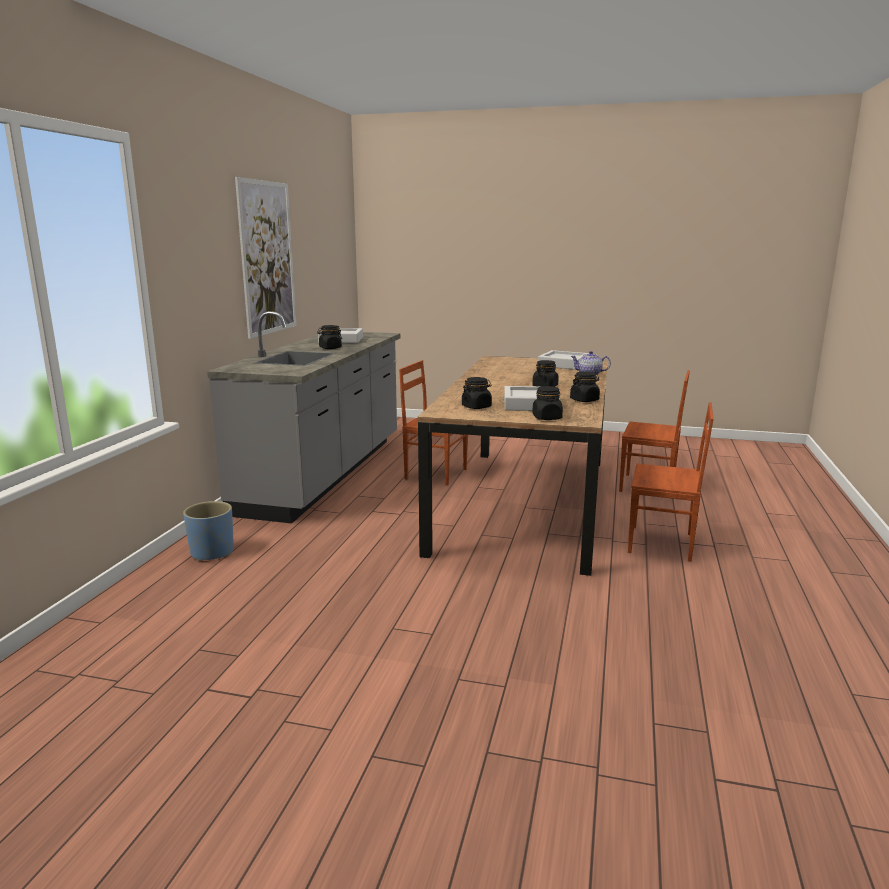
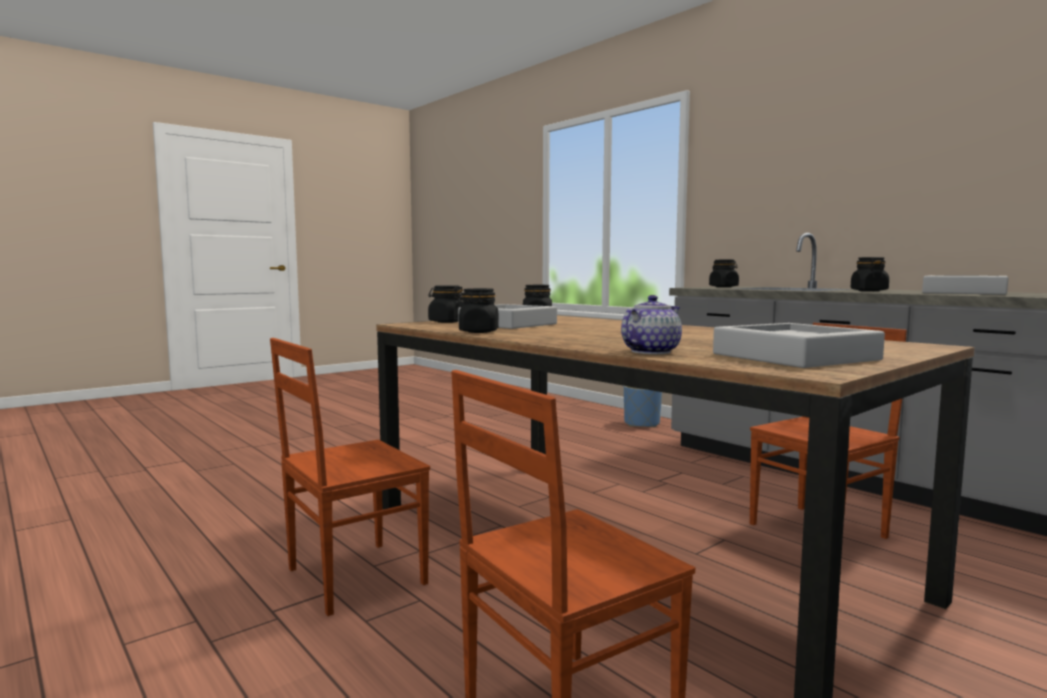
camera: 125 degrees right, 10 degrees down
picture [235,177,297,339] -> none
black jar [532,360,559,387] -> black jar moved to [709,260,739,287]

